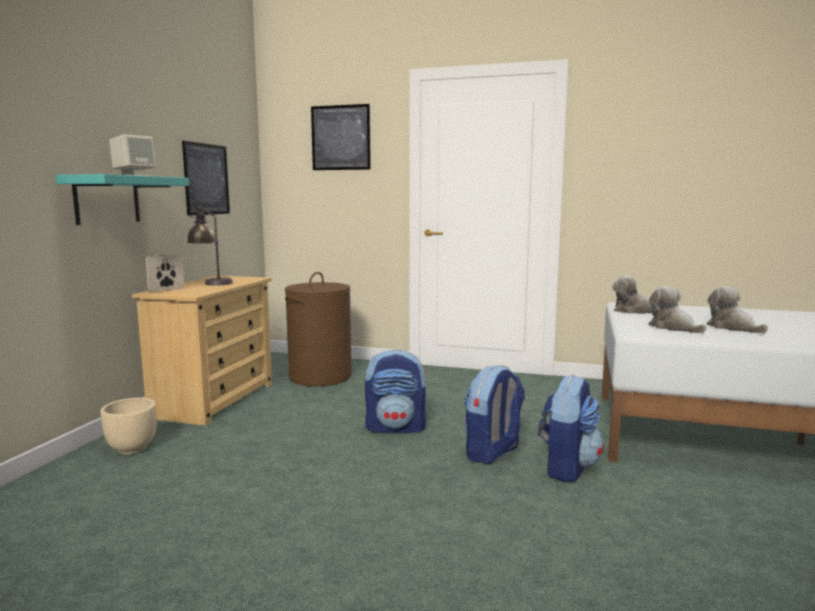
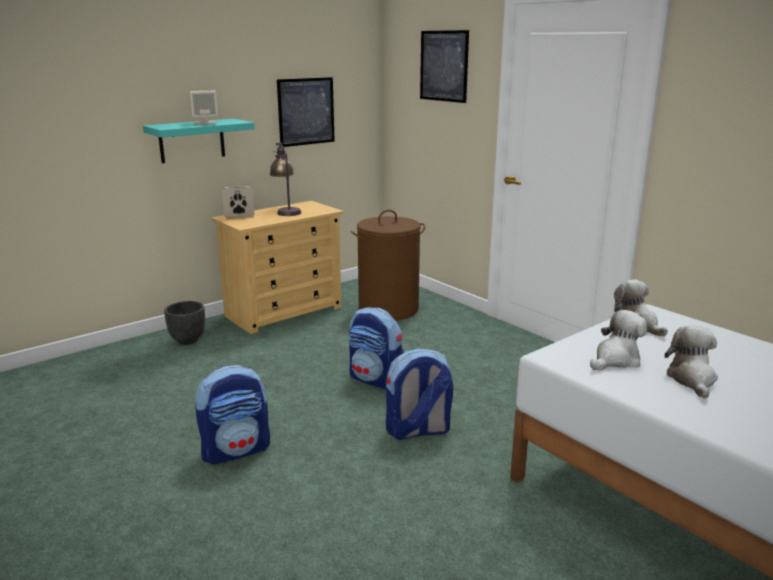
camera: 35 degrees right, 10 degrees up
beige planter [100,398,157,455] -> black planter [164,301,205,345]
backpack [538,374,604,482] -> backpack moved to [195,365,270,464]
plush toy [648,286,707,333] -> plush toy turned 45 degrees clockwise [590,310,647,370]

